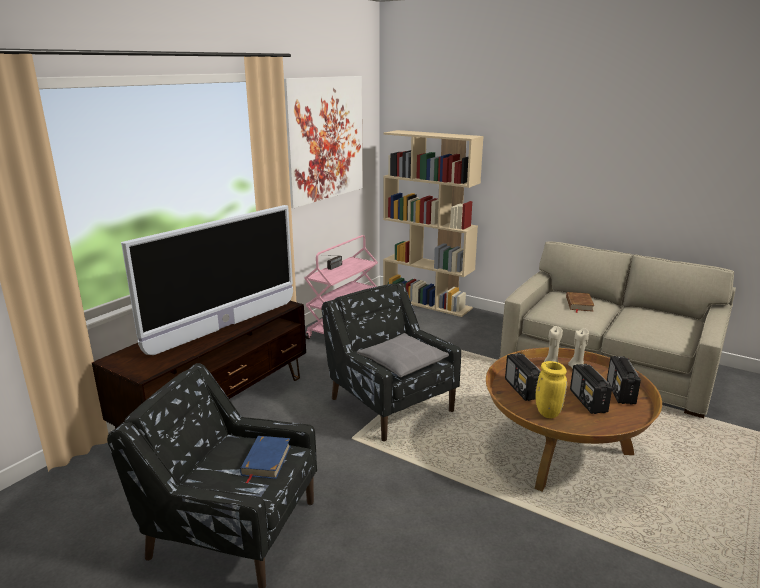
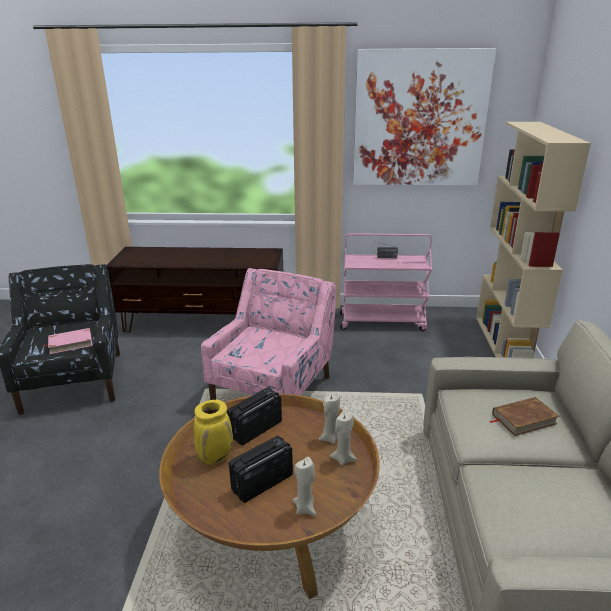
camera: 60 degrees right, 5 degrees up
television [121,205,293,355] -> none
blue book [240,436,291,484] -> pink book [42,328,92,354]
black armchair [322,282,461,441] -> pink armchair [201,268,337,400]
grey pillow [357,333,449,377] -> none
radio [607,356,641,405] -> beige candle [293,457,316,516]

